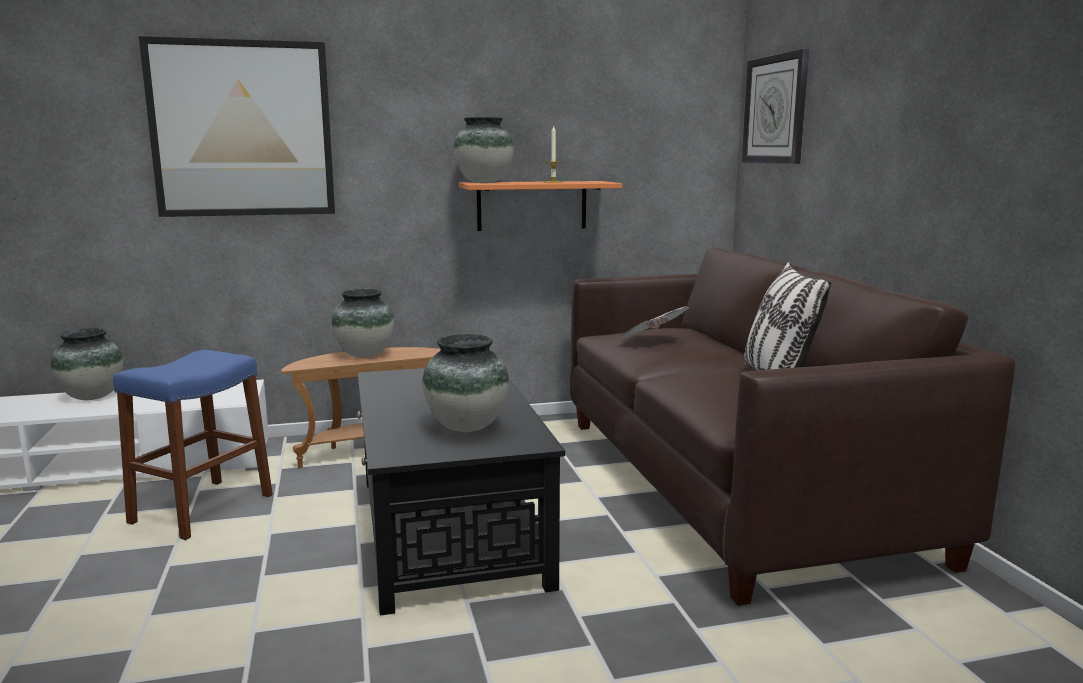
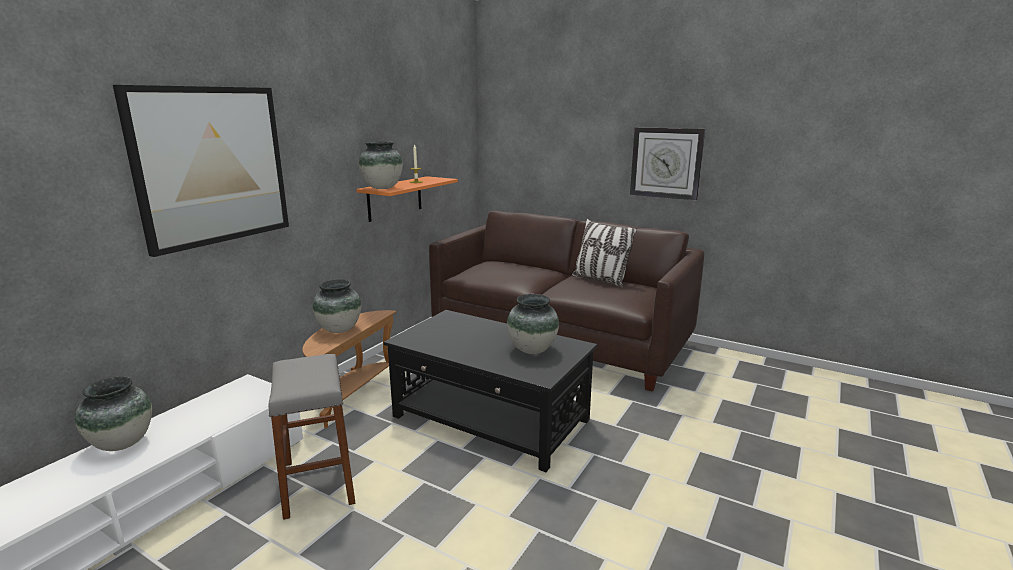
camera: 45 degrees left, 5 degrees up
blue stool [113,350,273,540] -> grey stool [269,354,355,520]
newspaper [618,306,690,338] -> none
wall clock [742,49,809,164] -> wall clock moved to [630,127,705,200]

